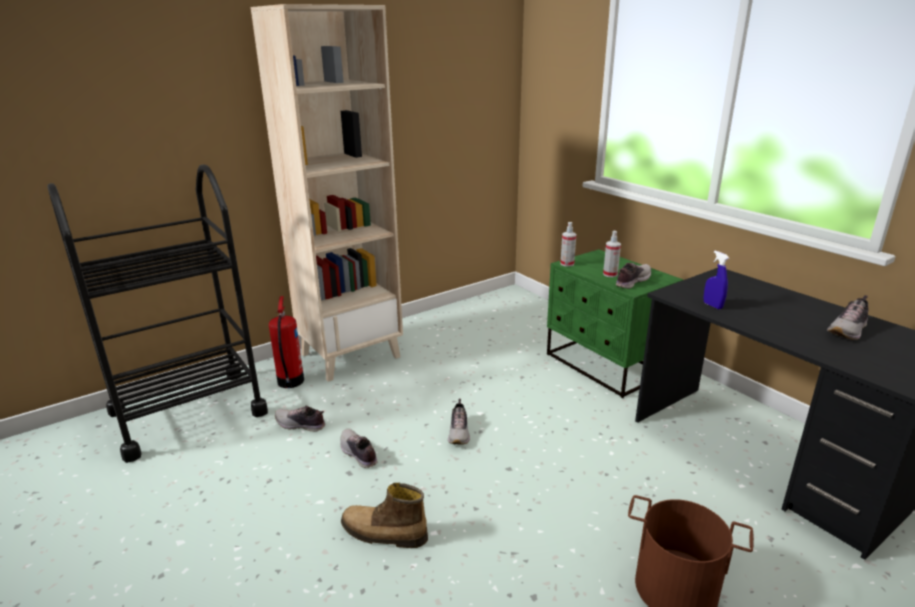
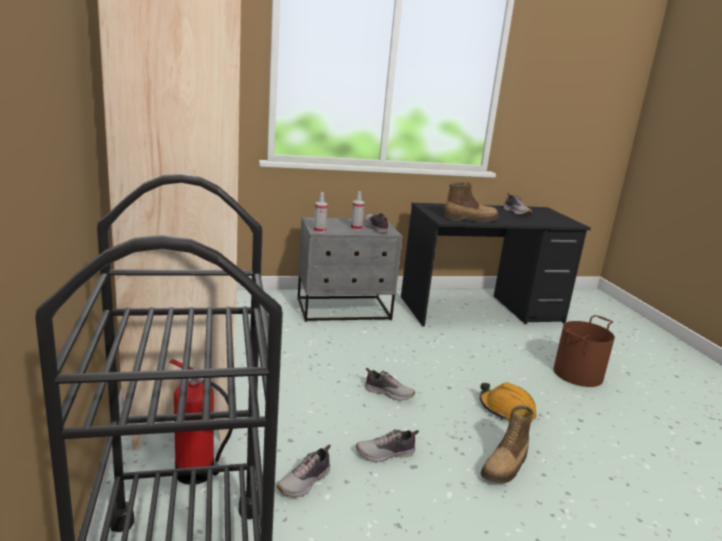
camera: 70 degrees left, 5 degrees down
green nightstand [547,249,684,398] -> grey nightstand [298,217,403,322]
blue spray bottle [703,251,729,309] -> boot [443,182,499,222]
none -> orange hard hat [480,382,537,422]

